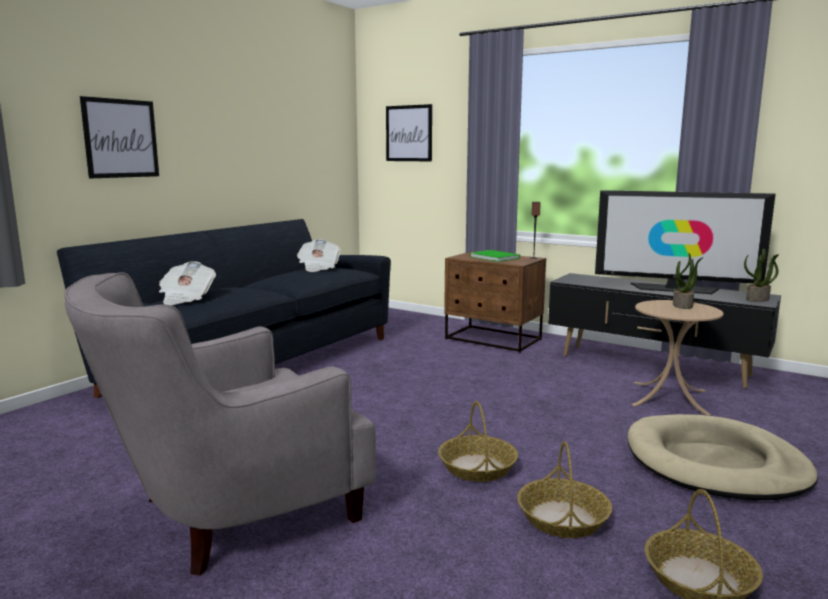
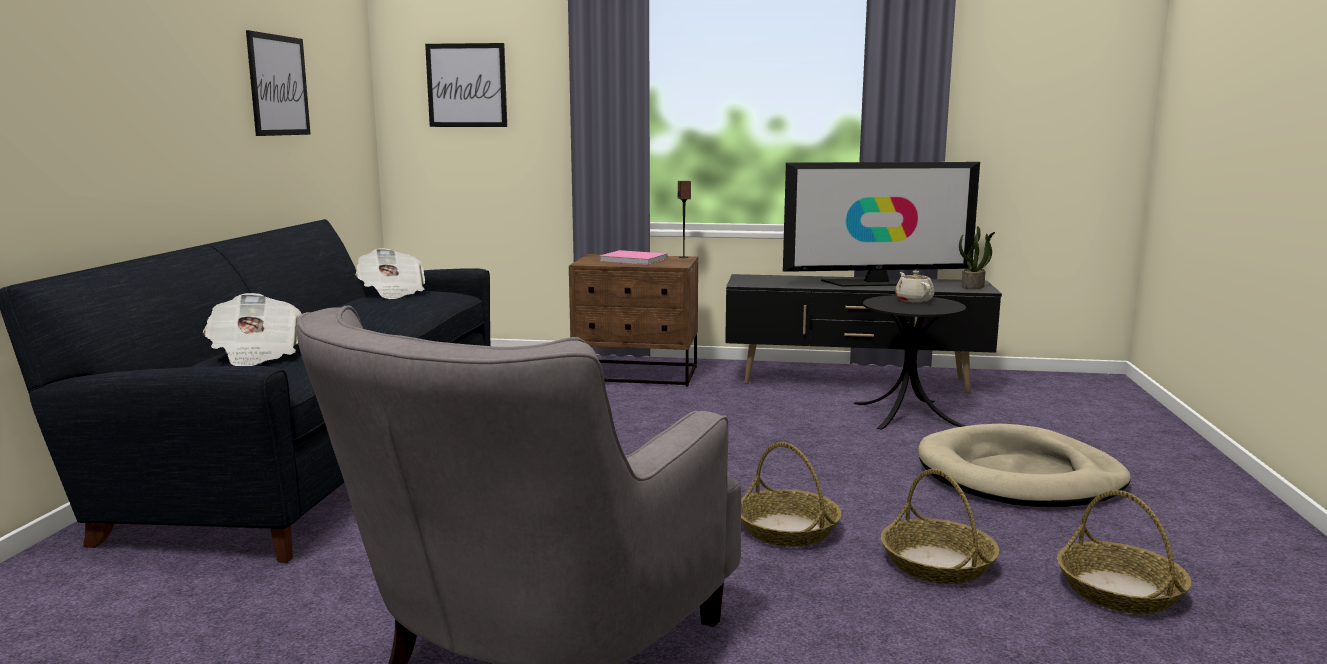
camera: 25 degrees left, 0 degrees up
picture [80,96,159,178] -> picture moved to [246,30,311,136]
green book [470,250,520,262] -> pink book [600,250,668,265]
beige side table [631,300,723,416] -> black side table [853,295,966,430]
potted plant [673,253,703,309] -> beige teapot [895,271,935,303]

